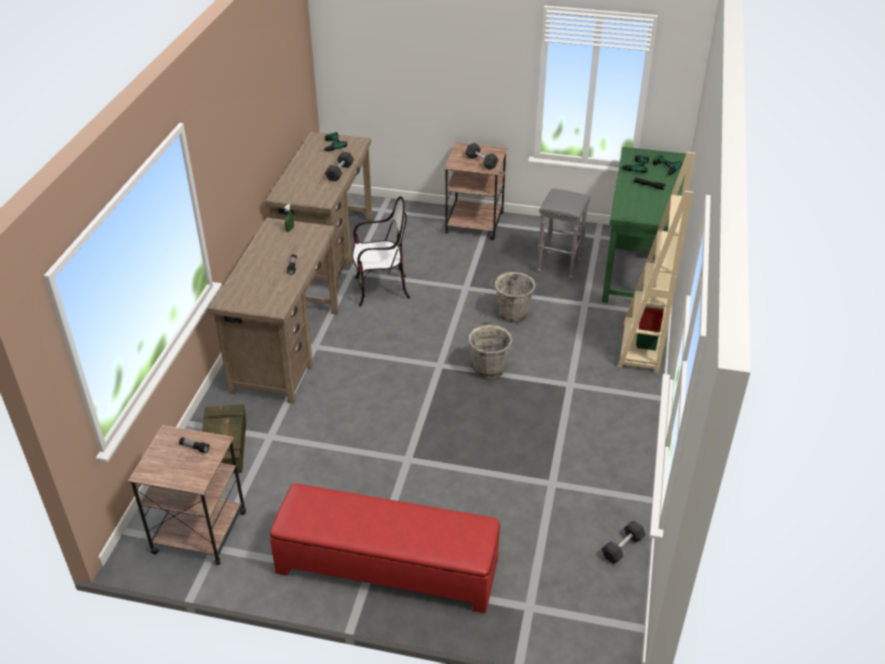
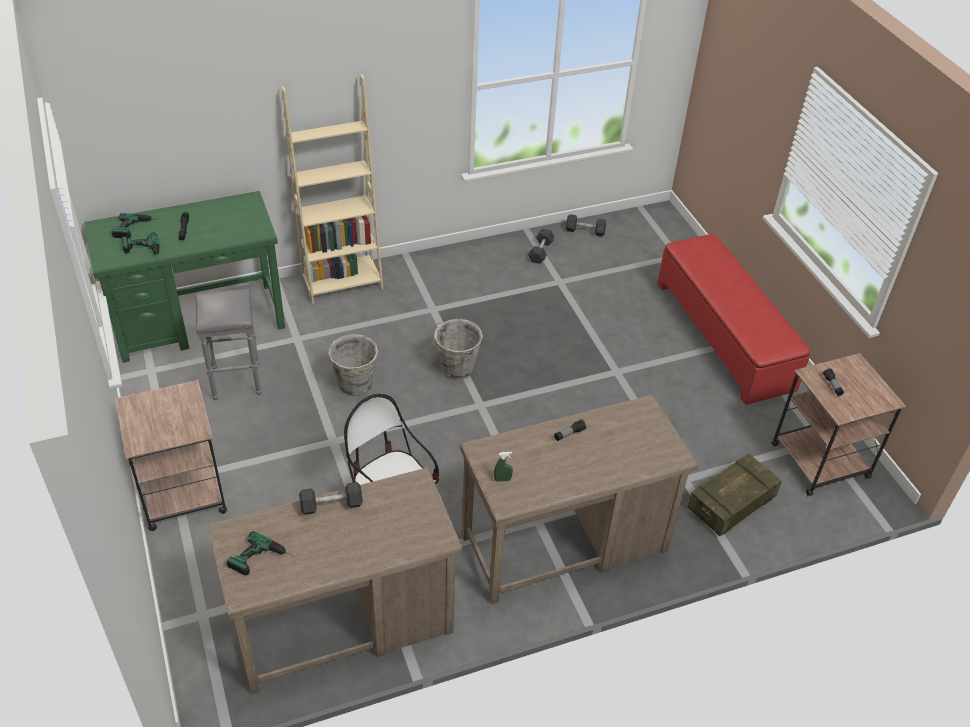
camera: 125 degrees left, 5 degrees up
grey dumbbell [465,143,498,170] -> grey dumbbell moved to [528,229,555,264]

